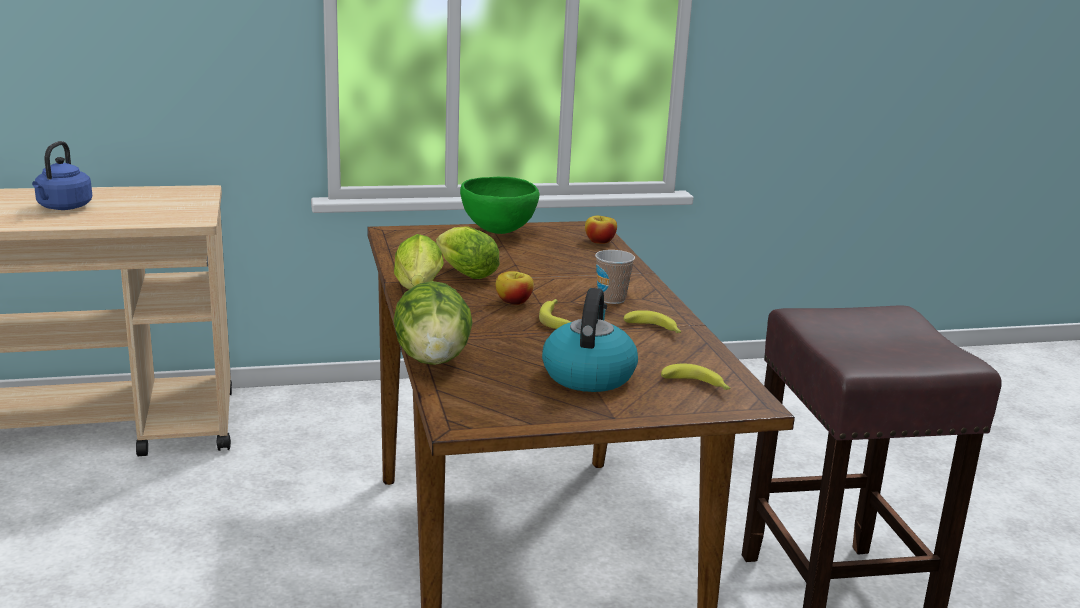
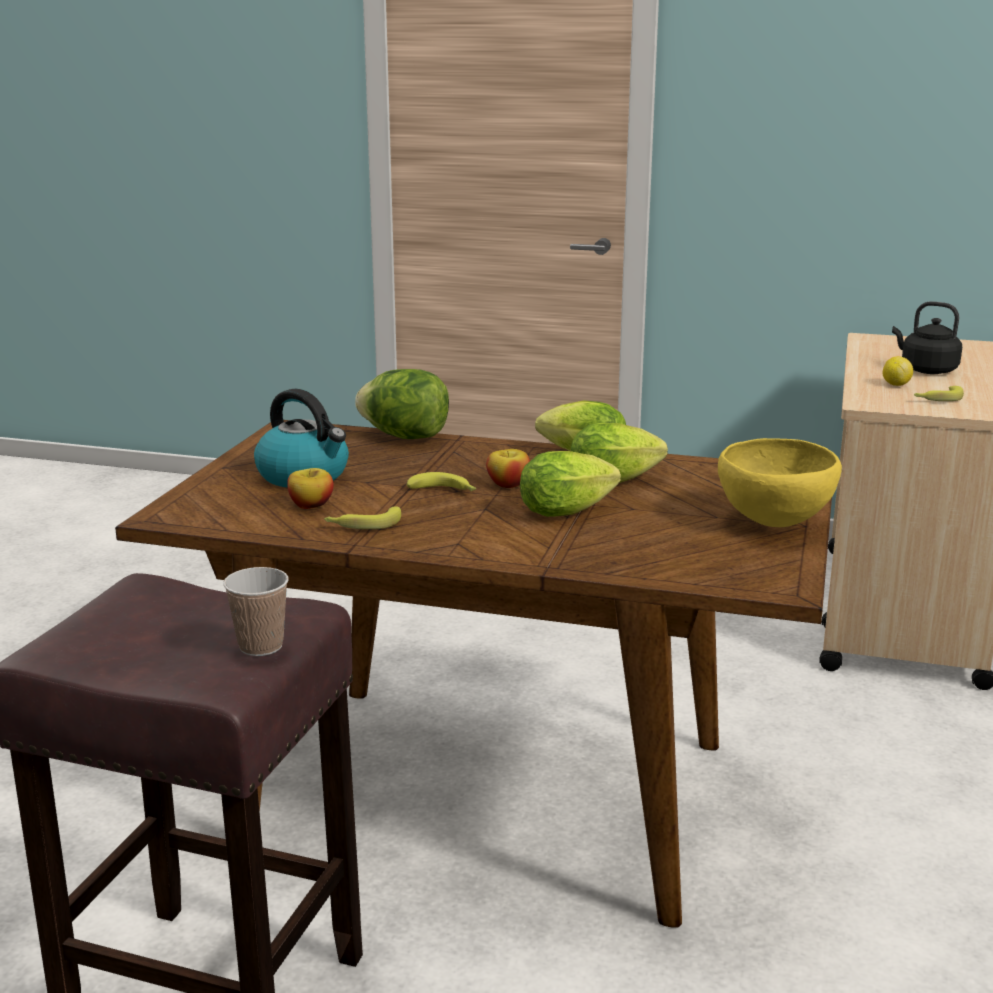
camera: 120 degrees right, 0 degrees up
blue kettle [32,141,92,210] -> black kettle [892,302,962,374]
green bowl [460,177,539,234] -> yellow bowl [718,438,842,527]
apple [585,216,617,244] -> apple moved to [287,468,334,509]
cup [595,250,635,304] -> cup moved to [223,567,289,656]
banana [661,364,731,390] -> banana moved to [914,386,964,401]
none -> lettuce [520,451,621,517]
none -> lemon [883,356,913,386]

